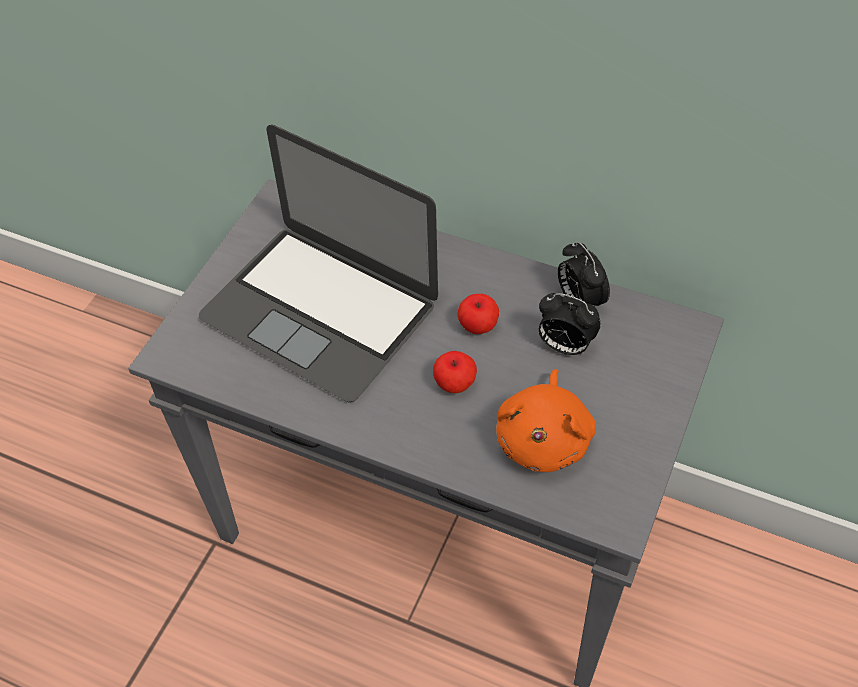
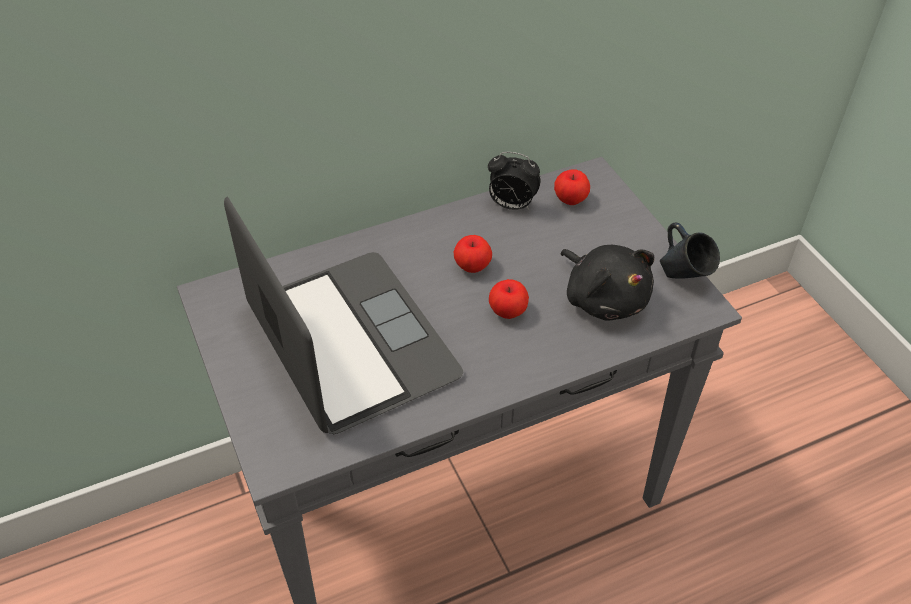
camera: 50 degrees left, 5 degrees down
laptop [199,124,438,402] -> laptop turned 105 degrees counterclockwise [224,197,463,434]
orange plush toy [496,369,596,472] -> black plush toy [561,245,654,321]
alarm clock [538,293,601,355] -> none
none -> apple [554,170,590,205]
none -> blue mug [660,222,720,279]

